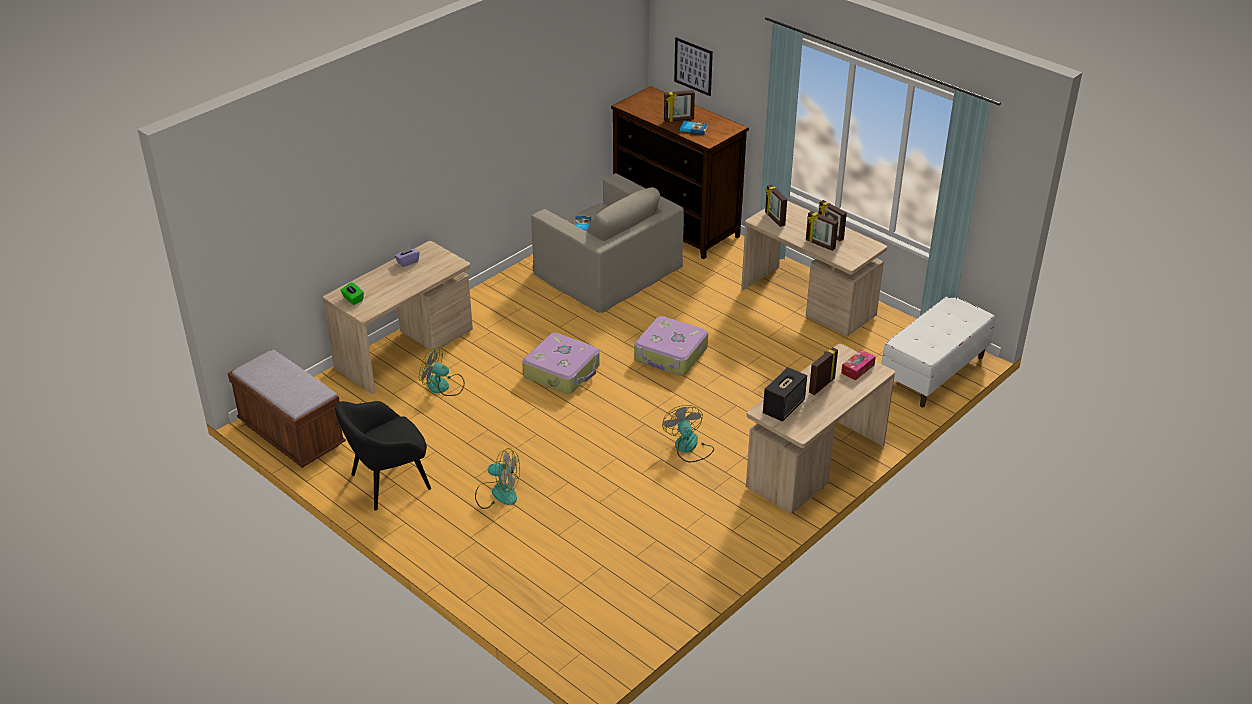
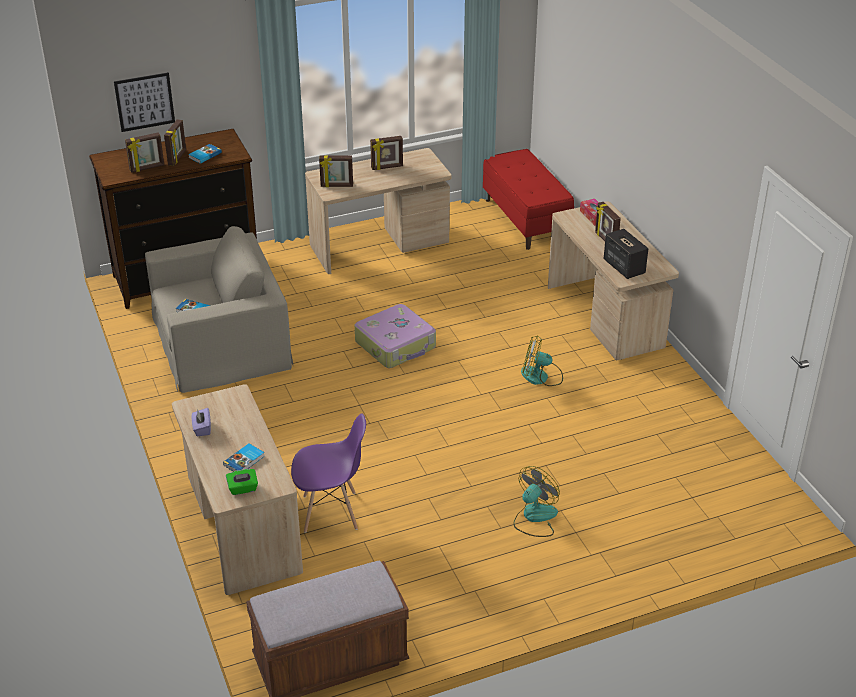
camera: 65 degrees left, 0 degrees up
black armchair [335,401,431,511] -> none
fan [419,347,465,396] -> purple chair [291,413,366,533]
suitcase [522,333,600,394] -> none
picture frame [806,211,838,251] -> picture frame moved to [125,132,164,173]
white bench [881,296,995,407] -> red bench [483,149,574,250]
none -> book [223,443,265,472]

